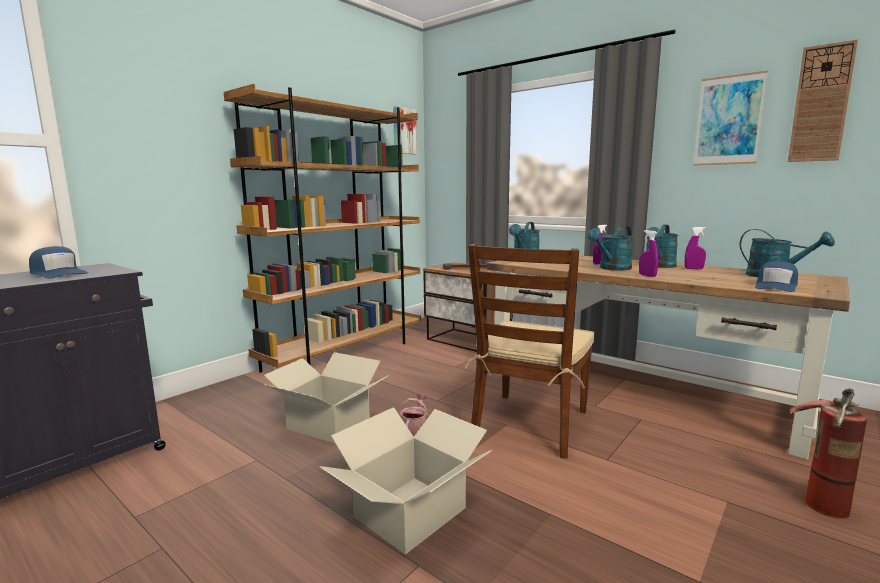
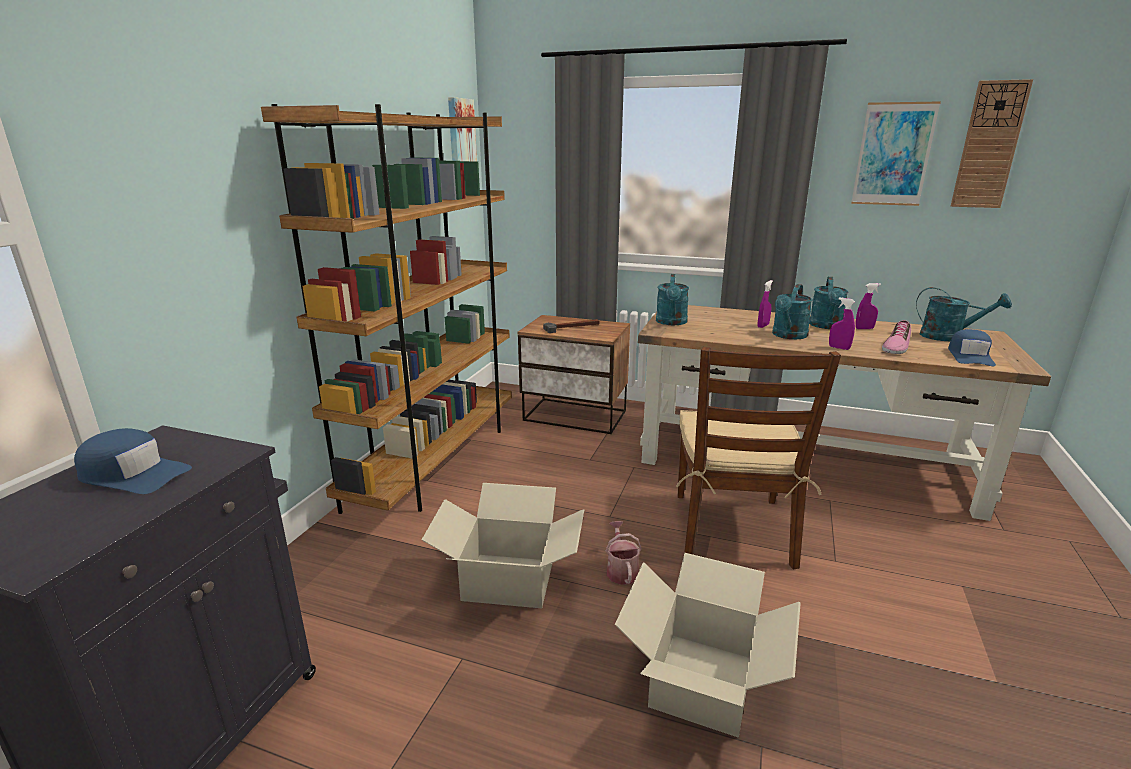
camera: 20 degrees left, 10 degrees up
fire extinguisher [789,388,867,519] -> none
none -> shoe [882,320,911,354]

